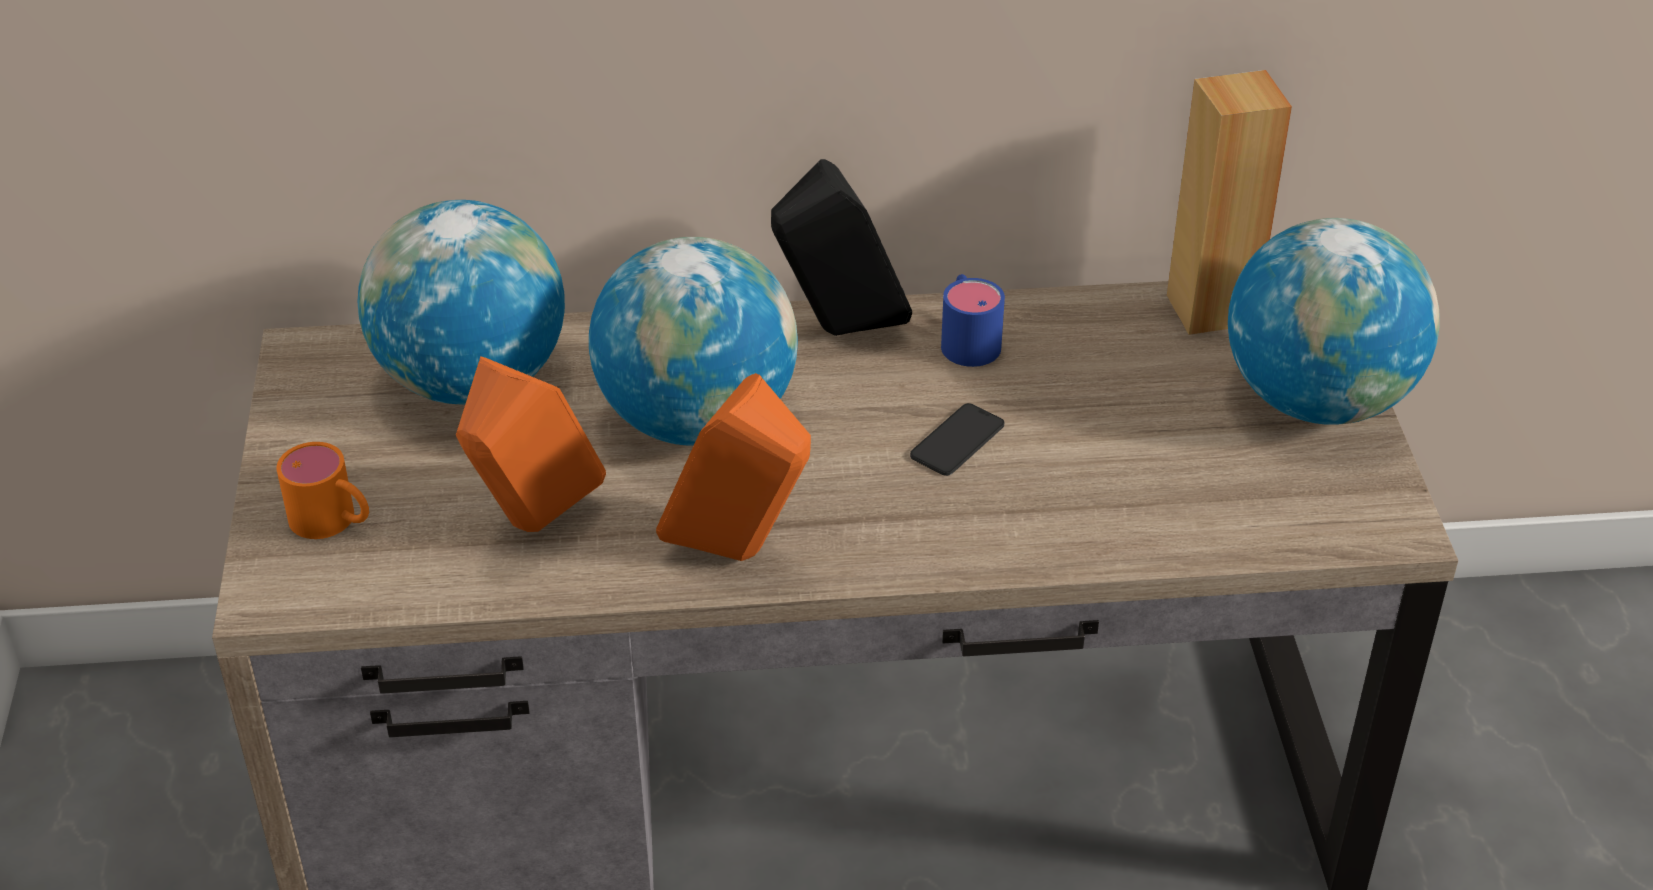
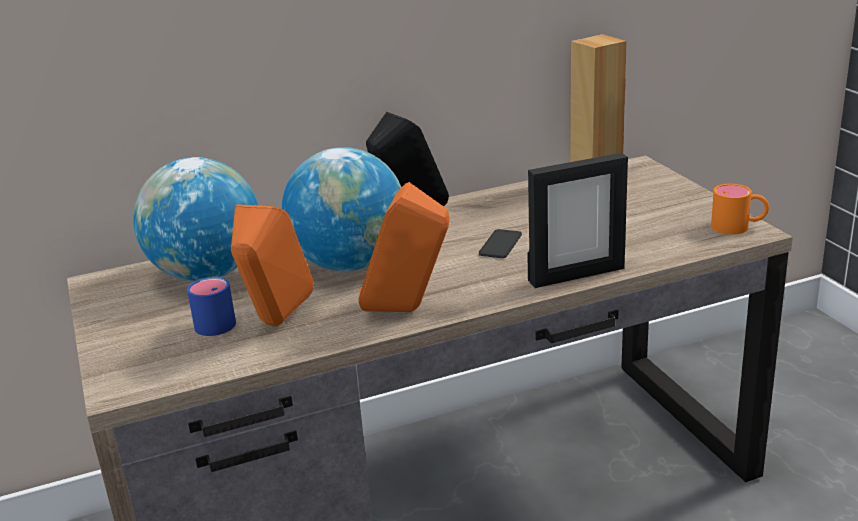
camera: 15 degrees left, 15 degrees down
orange mug [276,442,369,539] -> orange mug moved to [711,184,769,235]
blue mug [941,274,1005,367] -> blue mug moved to [187,277,236,336]
globe [1228,218,1440,425] -> none
none -> picture frame [527,153,628,288]

